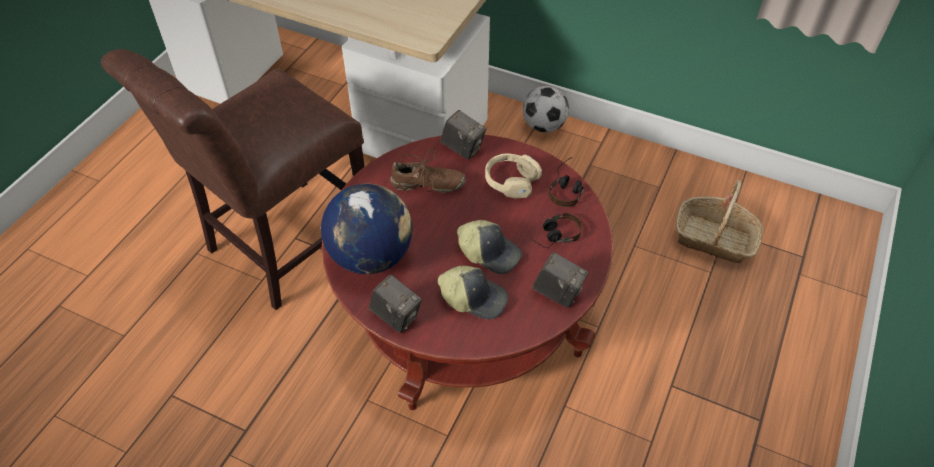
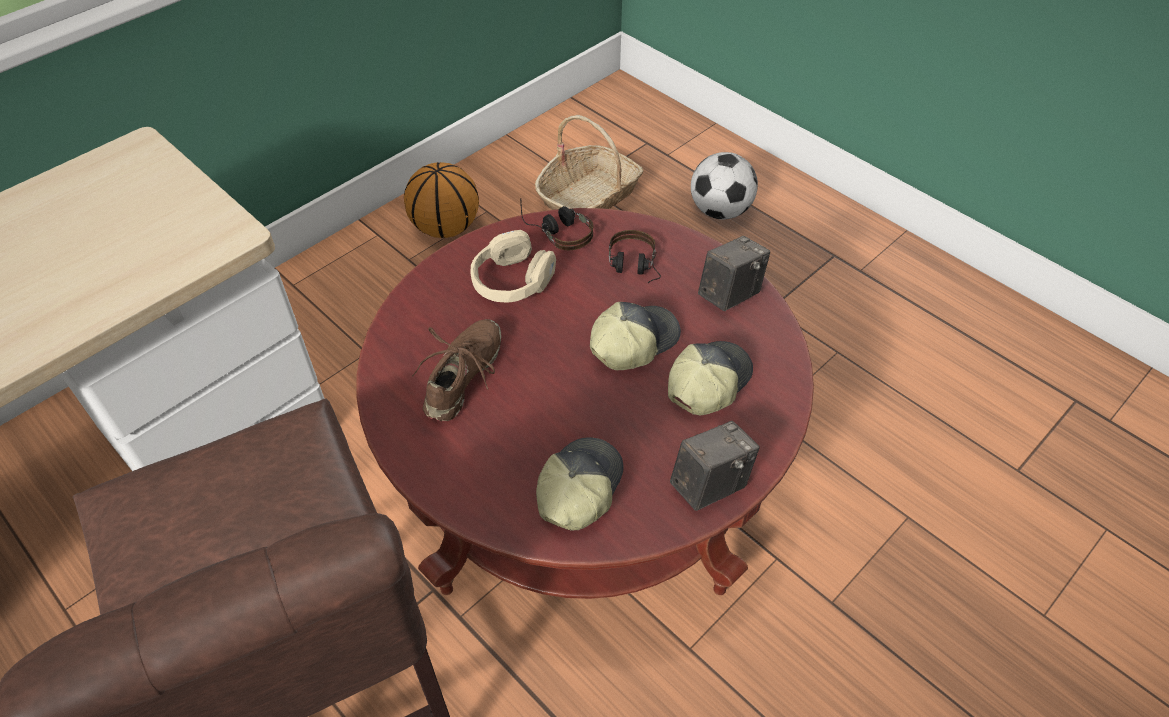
camera: 70 degrees left, 0 degrees up
globe [321,183,412,274] -> cap [536,437,624,531]
camera [440,110,486,160] -> none
football [523,86,569,133] -> football moved to [691,152,758,220]
none -> basketball [404,162,479,238]

